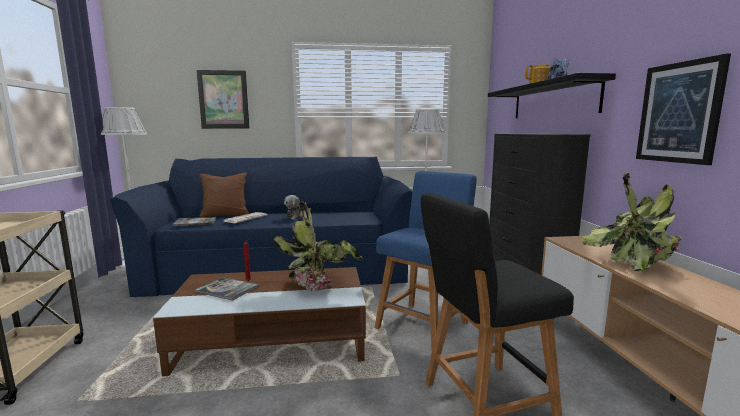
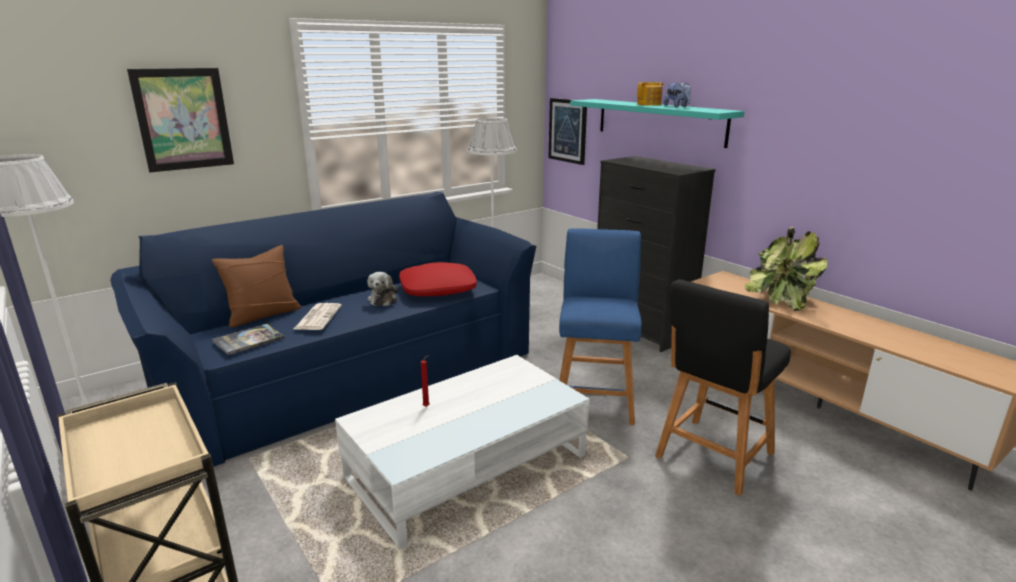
camera: 30 degrees left, 10 degrees up
brown coffee table [153,267,366,377] -> white coffee table [335,355,589,550]
book [195,277,259,301] -> none
potted plant [274,202,363,291] -> none
black shelf [488,73,616,118] -> turquoise shelf [570,99,745,148]
picture [636,53,731,165] -> picture moved to [548,98,587,165]
none -> red pillow [399,262,477,297]

